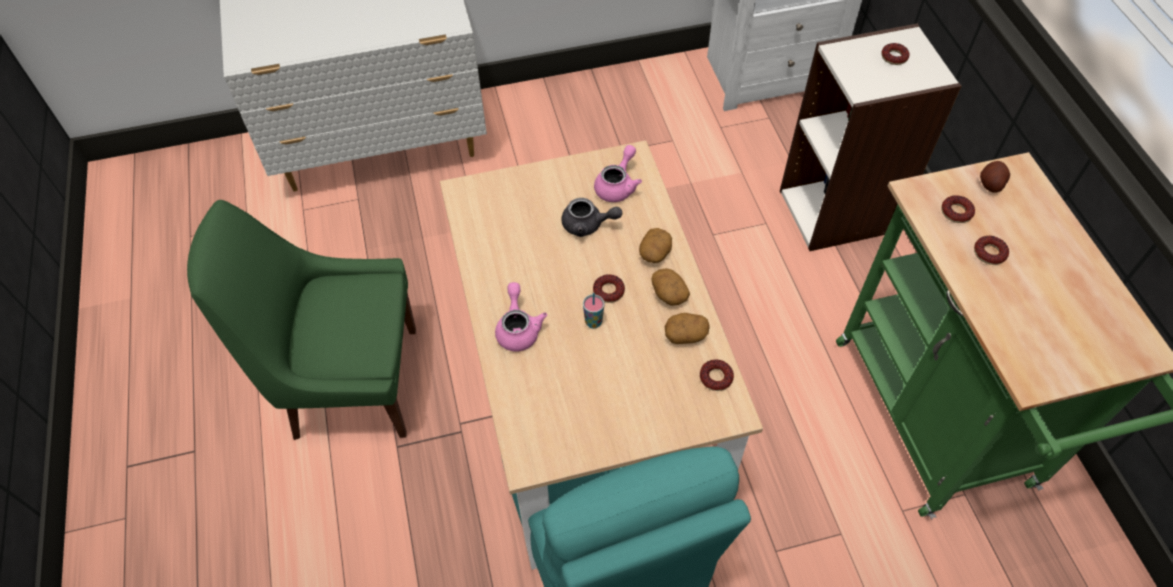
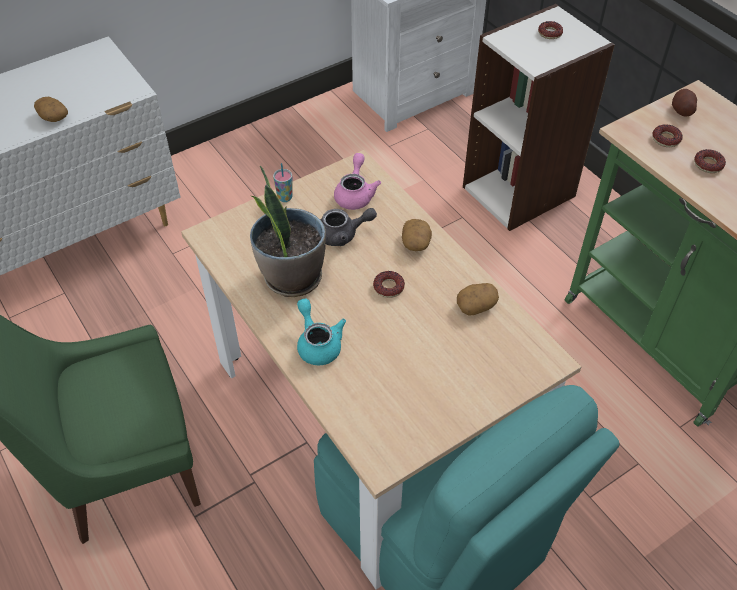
camera: 20 degrees left, 5 degrees down
pink teapot [495,282,547,352] -> turquoise teapot [297,299,346,365]
cup [583,293,604,328] -> cup moved to [273,163,293,202]
potato [652,268,690,306] -> potato moved to [34,96,68,122]
donut [700,359,734,391] -> none
none -> potted plant [250,165,326,297]

